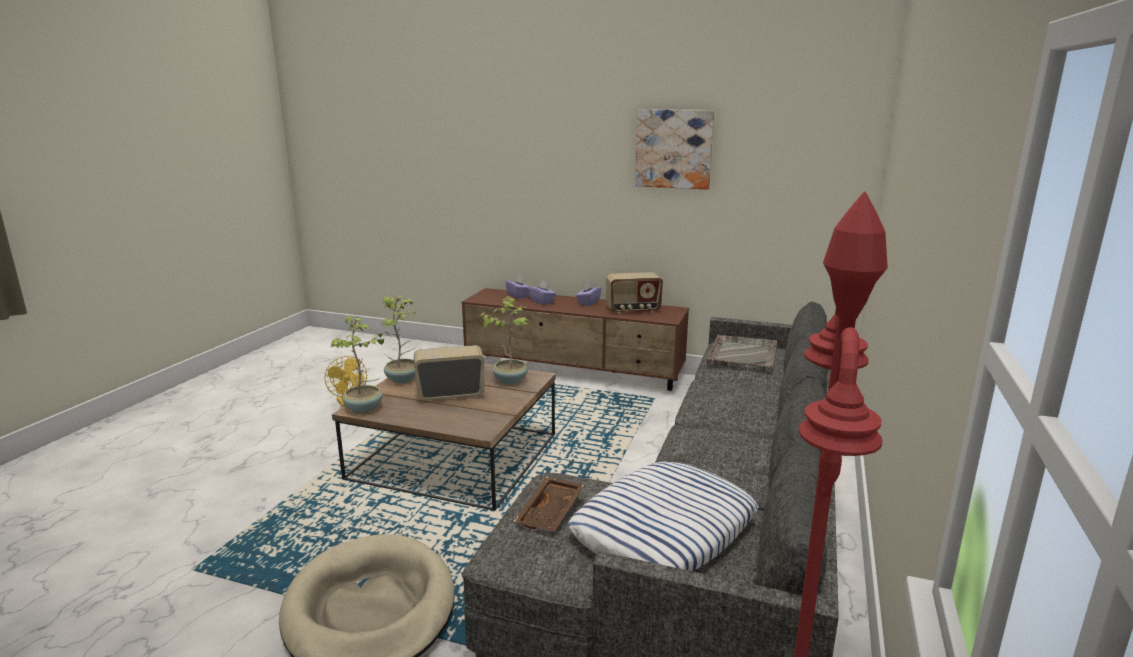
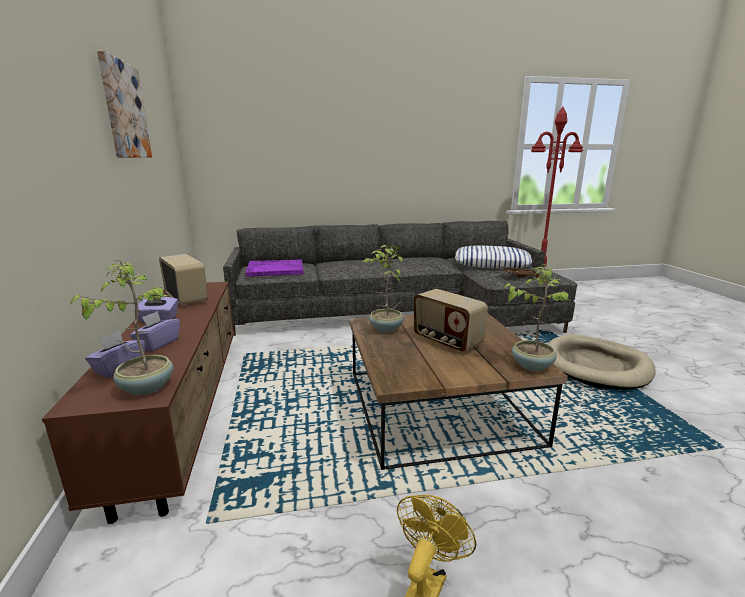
camera: 120 degrees left, 0 degrees up
potted plant [381,295,418,383] -> potted plant moved to [70,259,173,395]
grey tray [707,335,777,372] -> purple tray [245,259,303,277]

